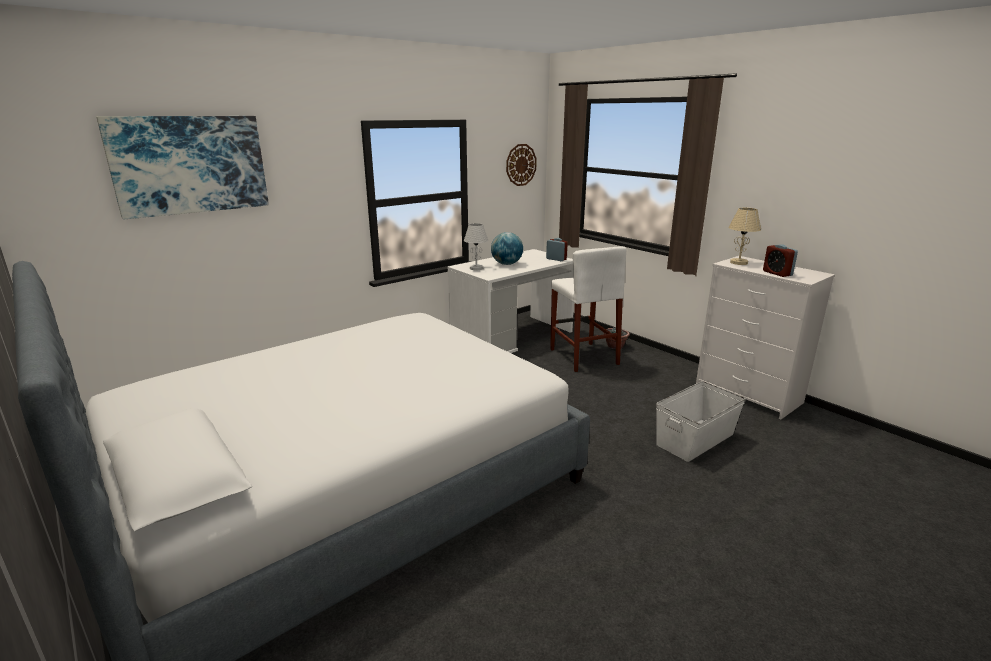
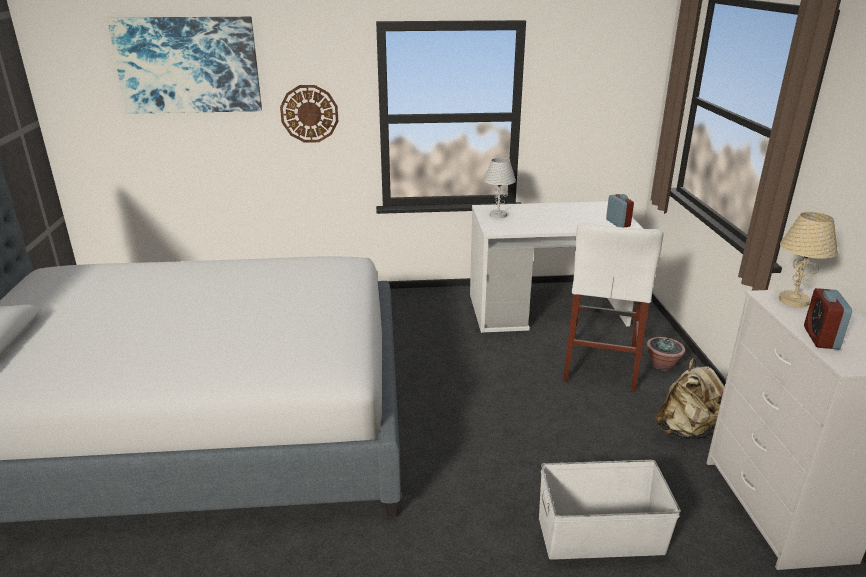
camera: 35 degrees right, 5 degrees up
globe [491,232,523,265] -> none
wall clock [506,144,537,186] -> wall clock moved to [280,85,338,143]
none -> beige backpack [656,358,725,439]

